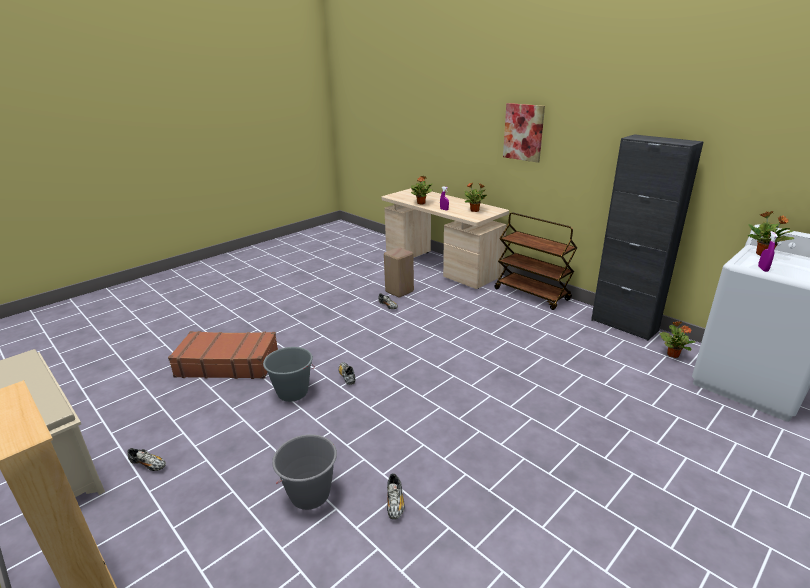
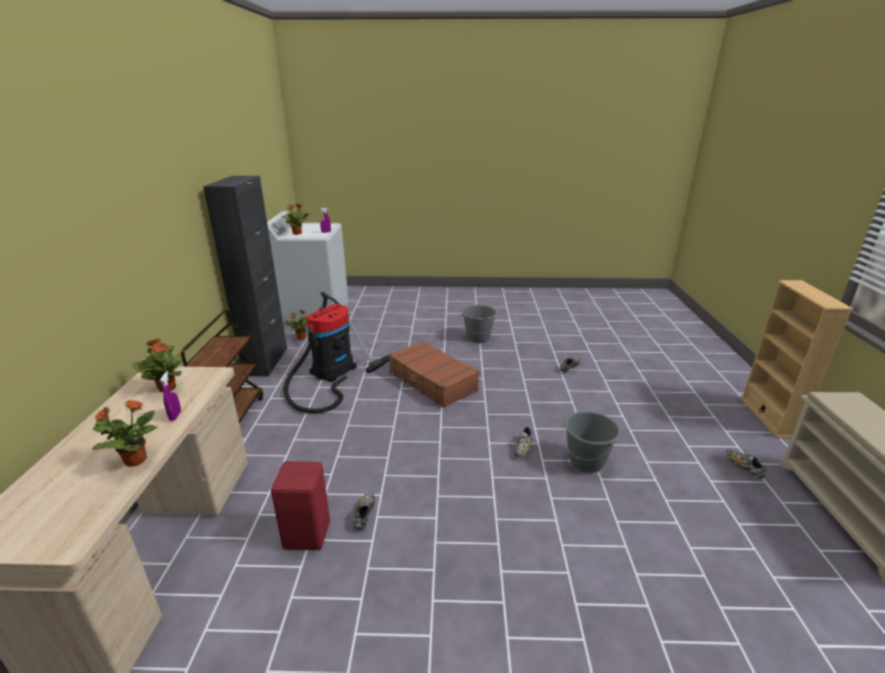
camera: 135 degrees left, 0 degrees up
brown suitcase [168,331,278,379] -> brown suitcase moved to [388,341,480,408]
grey bucket [272,434,337,510] -> grey bucket moved to [461,305,498,343]
beige stool [384,247,414,297] -> red stool [271,461,330,550]
picture [503,103,545,163] -> none
none -> vacuum cleaner [283,292,389,413]

